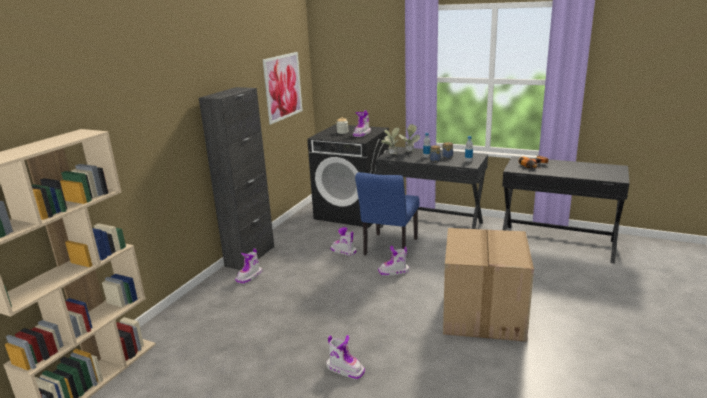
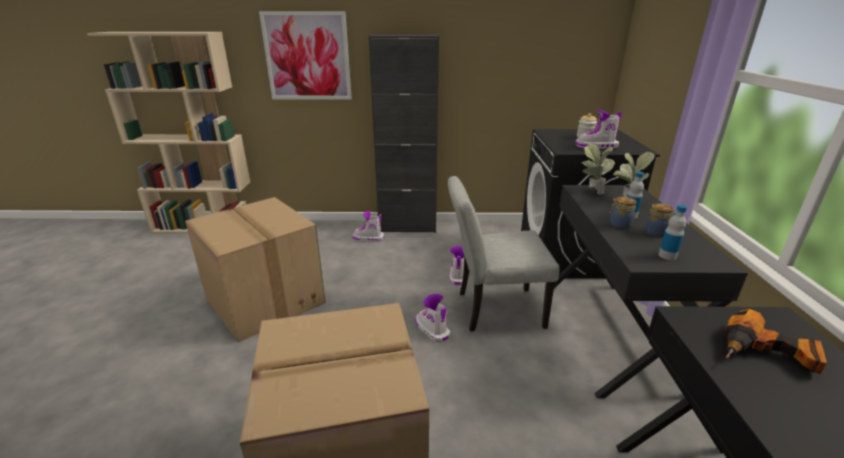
camera: 65 degrees right, 5 degrees up
picture [263,52,302,124] -> picture moved to [259,11,352,100]
boot [326,335,365,379] -> none
blue chair [355,172,419,255] -> grey chair [448,176,560,331]
none -> cardboard box [185,197,326,342]

